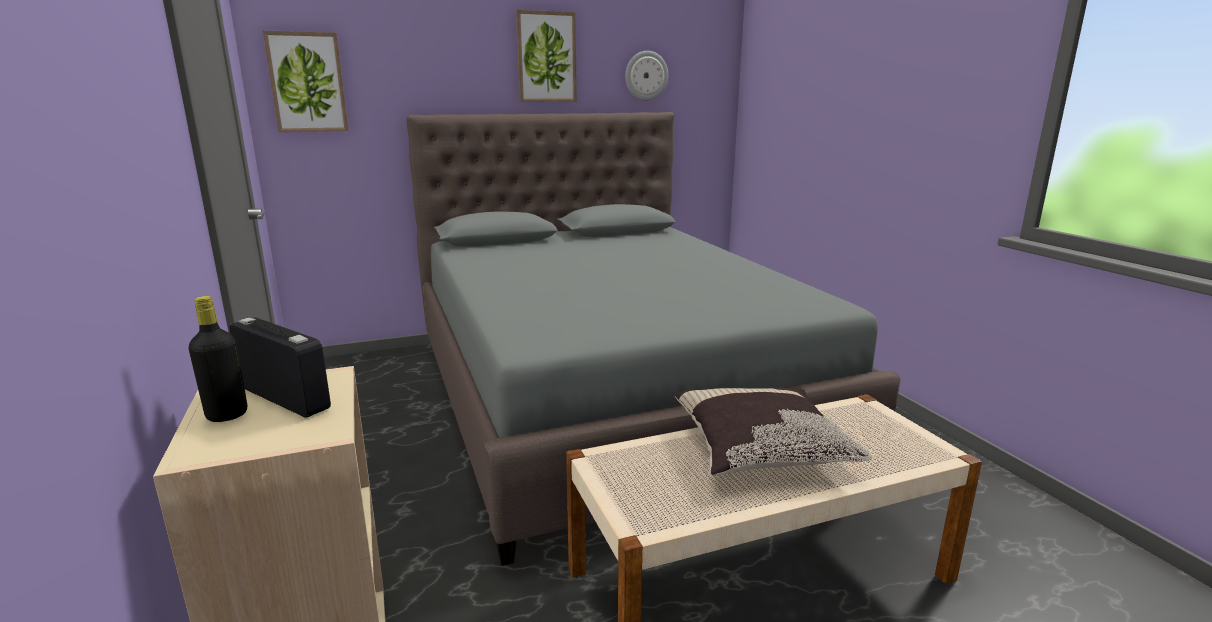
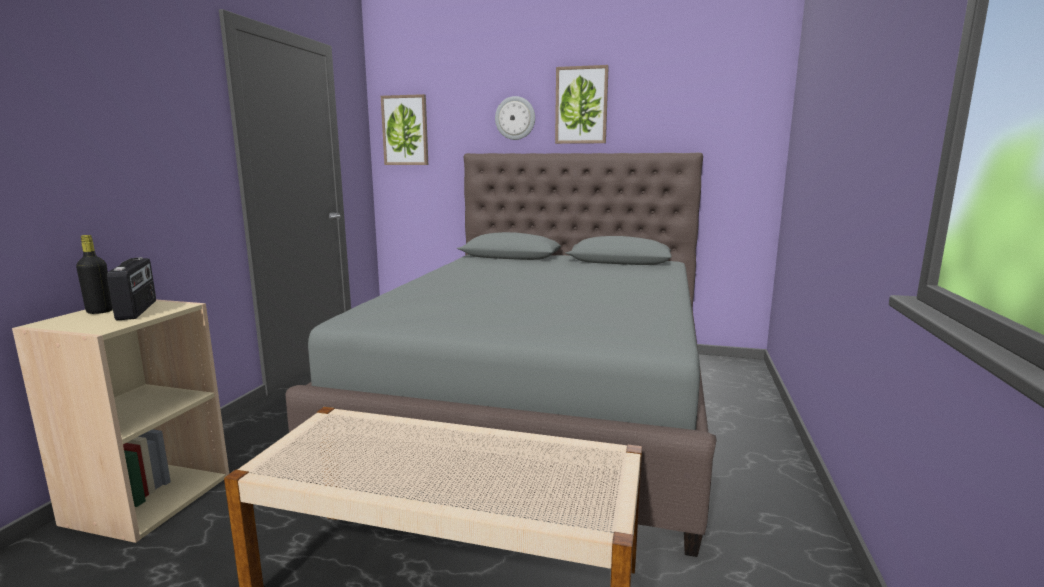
camera: 35 degrees right, 5 degrees down
wall clock [625,51,668,100] -> wall clock moved to [495,96,535,140]
pillow [674,388,872,476] -> none

